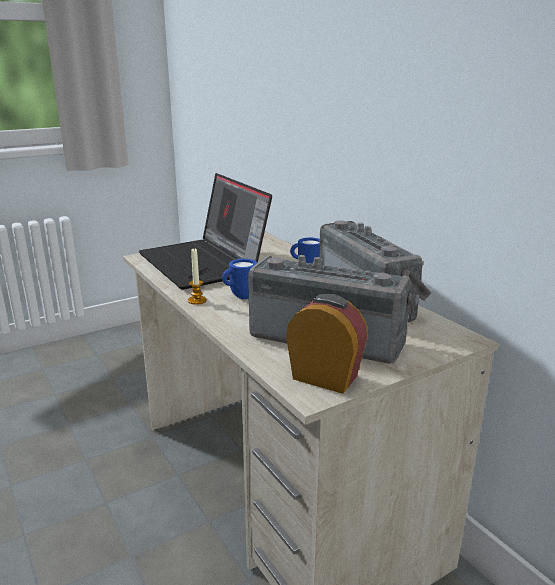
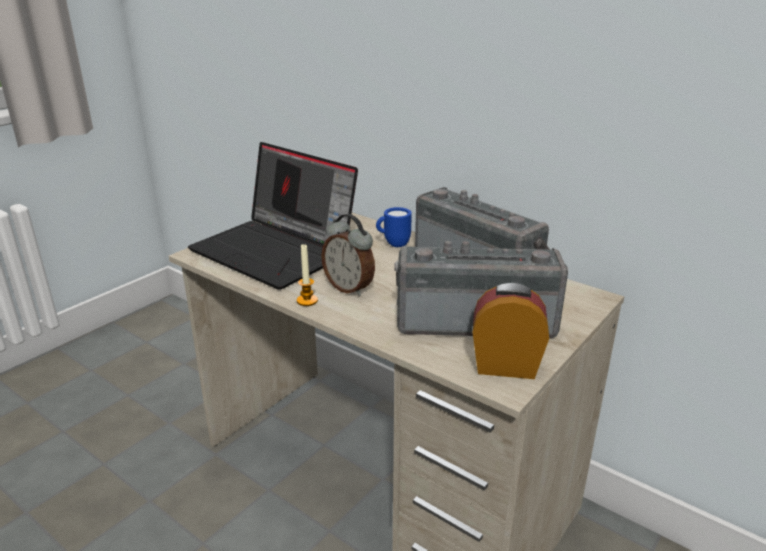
camera: 20 degrees left, 5 degrees up
blue mug [222,259,257,299] -> alarm clock [321,214,375,296]

